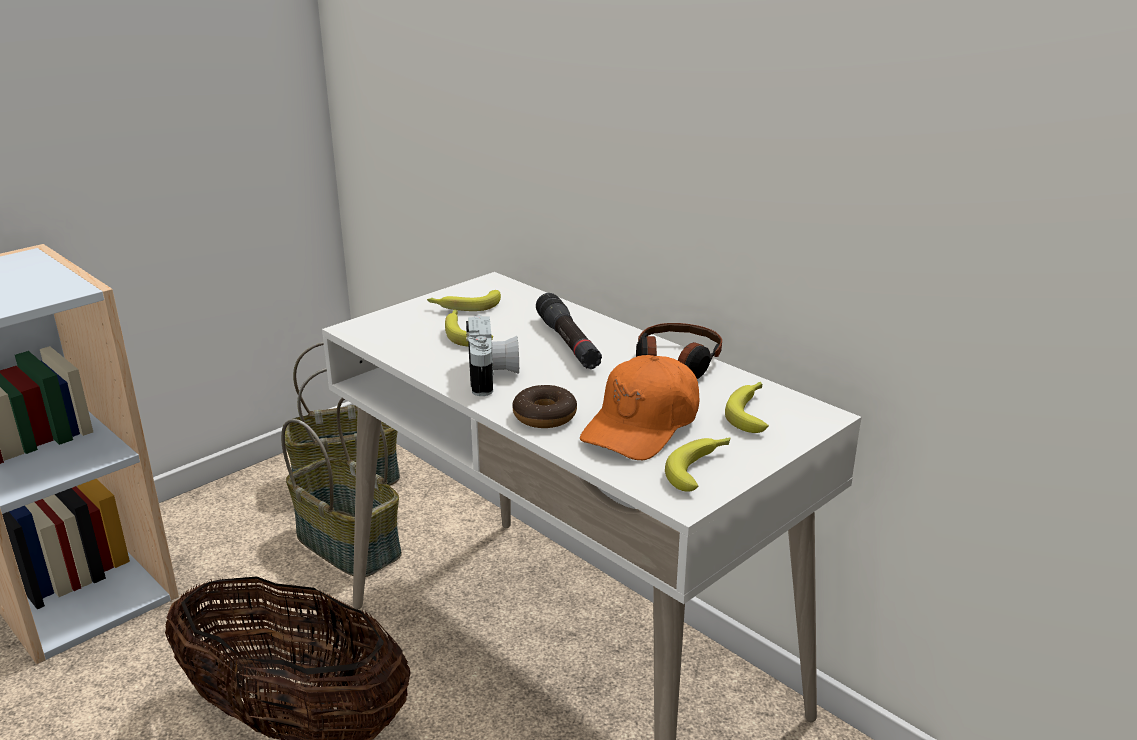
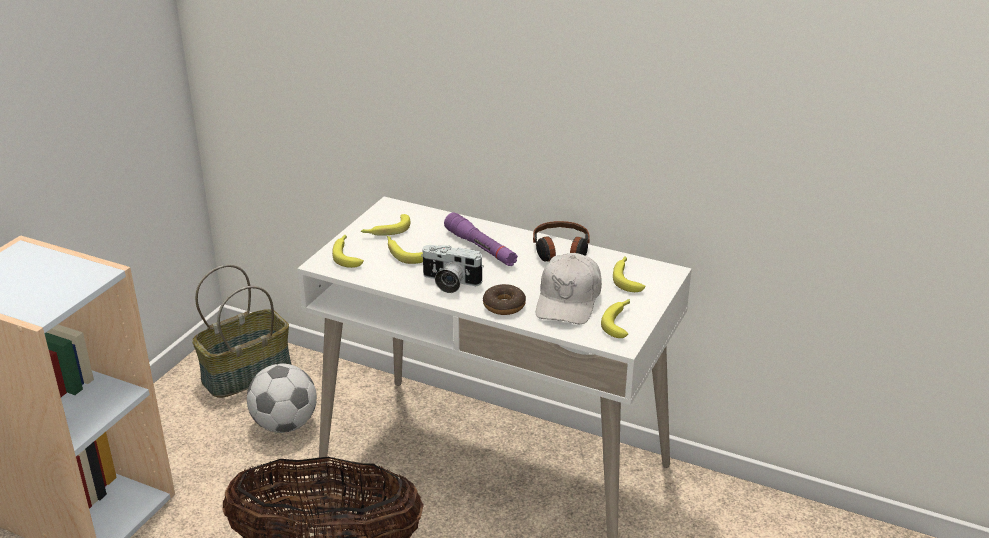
camera: 20 degrees left, 5 degrees up
basket [281,398,402,577] -> football [247,363,317,433]
camera [466,315,519,396] -> camera turned 135 degrees clockwise [421,245,484,293]
black flashlight [536,293,602,369] -> purple flashlight [444,212,518,266]
orange cap [580,355,700,460] -> white cap [536,253,602,324]
none -> banana [332,234,364,268]

